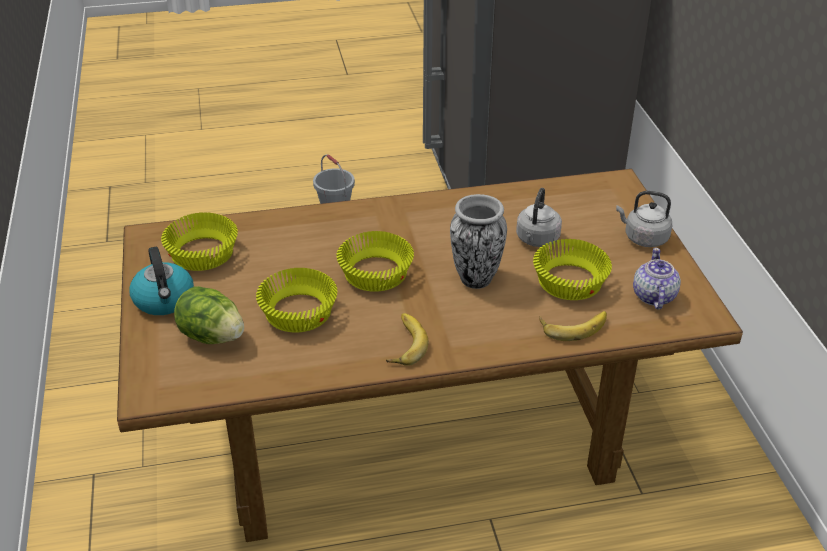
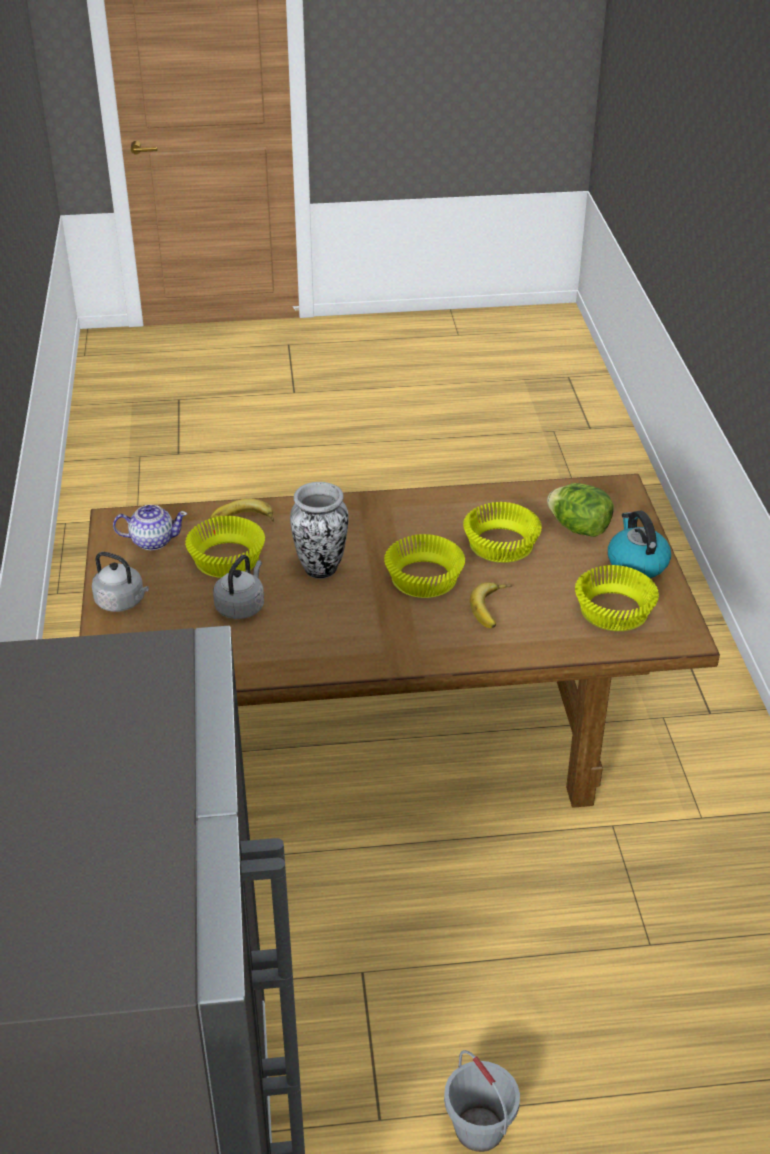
camera: 175 degrees left, 0 degrees up
banana [386,313,429,366] -> banana moved to [470,582,512,628]
teapot [633,248,681,309] -> teapot turned 105 degrees counterclockwise [113,505,187,550]

